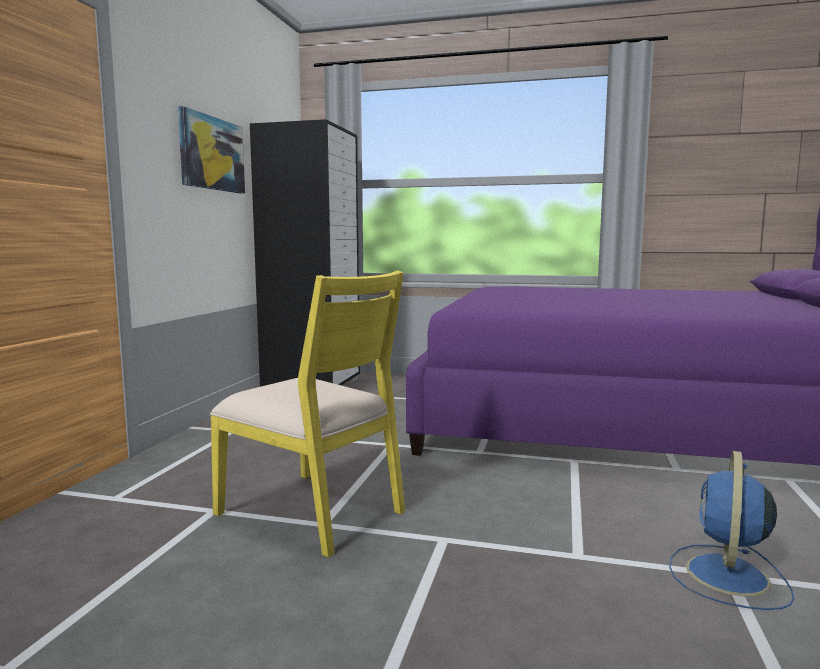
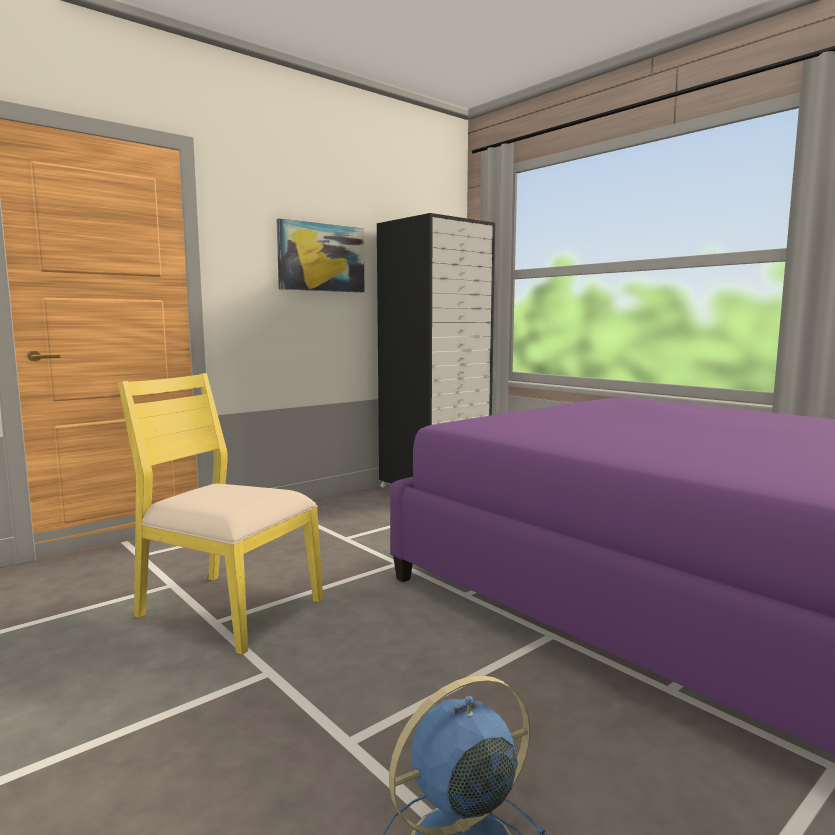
camera: 35 degrees right, 0 degrees up
yellow chair [210,271,405,558] -> yellow chair turned 135 degrees clockwise [118,373,323,655]

